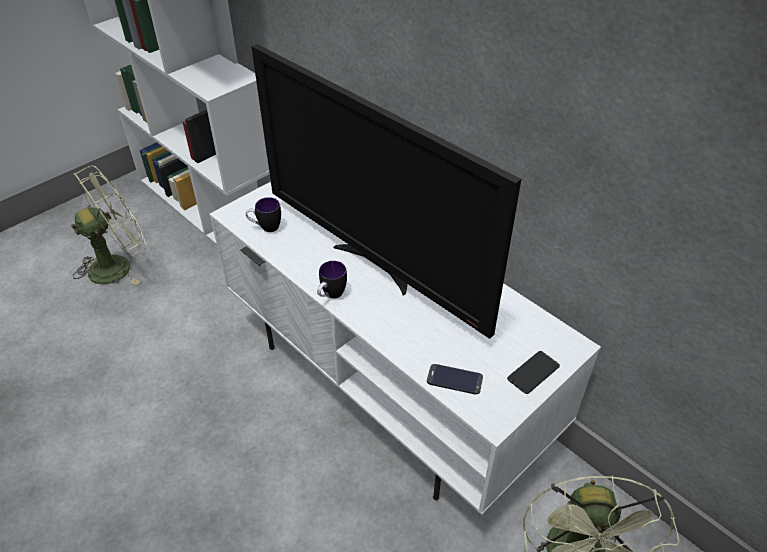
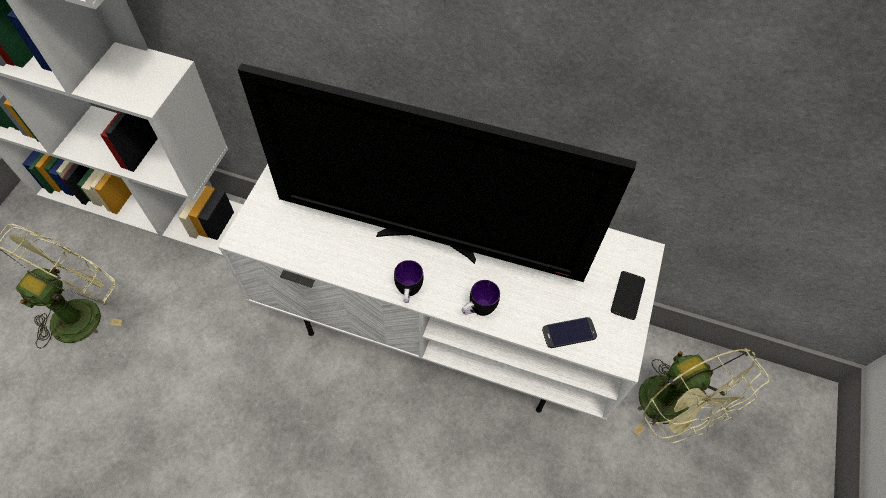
camera: 30 degrees left, 15 degrees up
mug [246,197,281,232] -> mug moved to [462,280,500,316]

